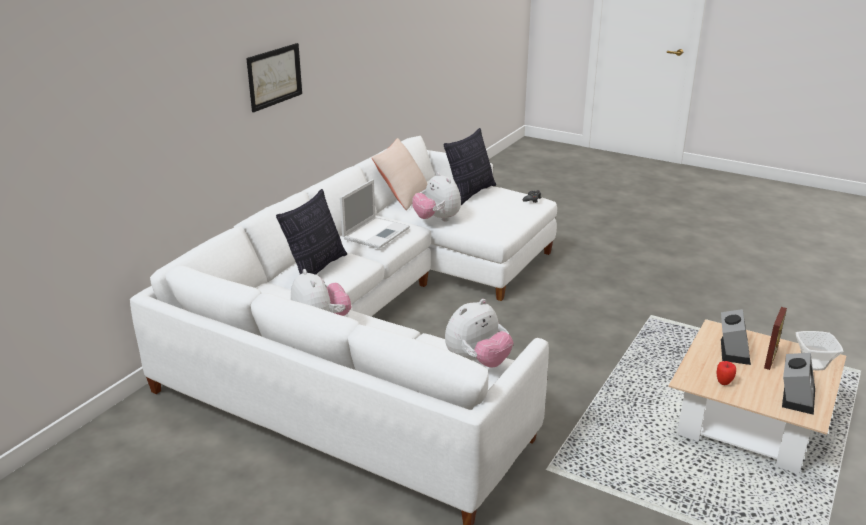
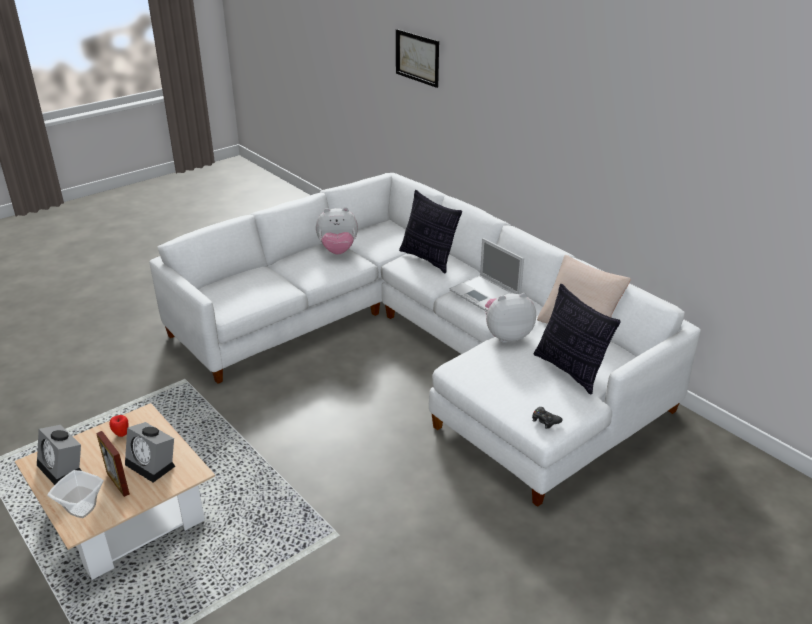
camera: 110 degrees right, 5 degrees up
picture [246,43,302,112] -> picture moved to [396,29,439,88]
plush toy [445,299,513,368] -> none

